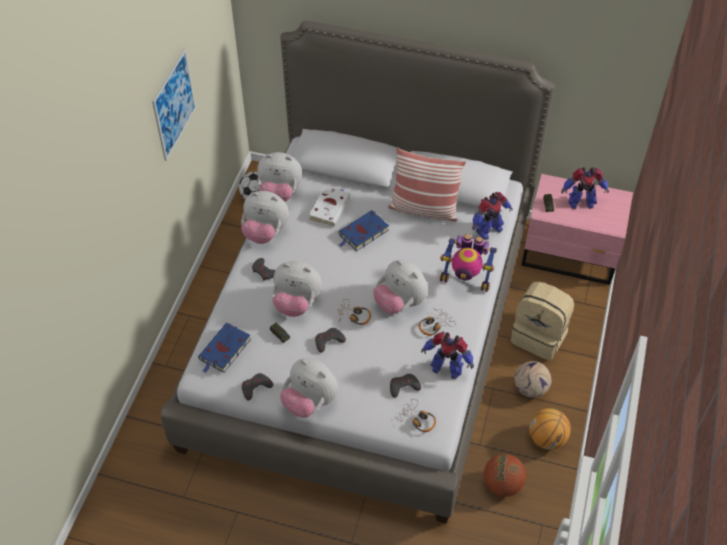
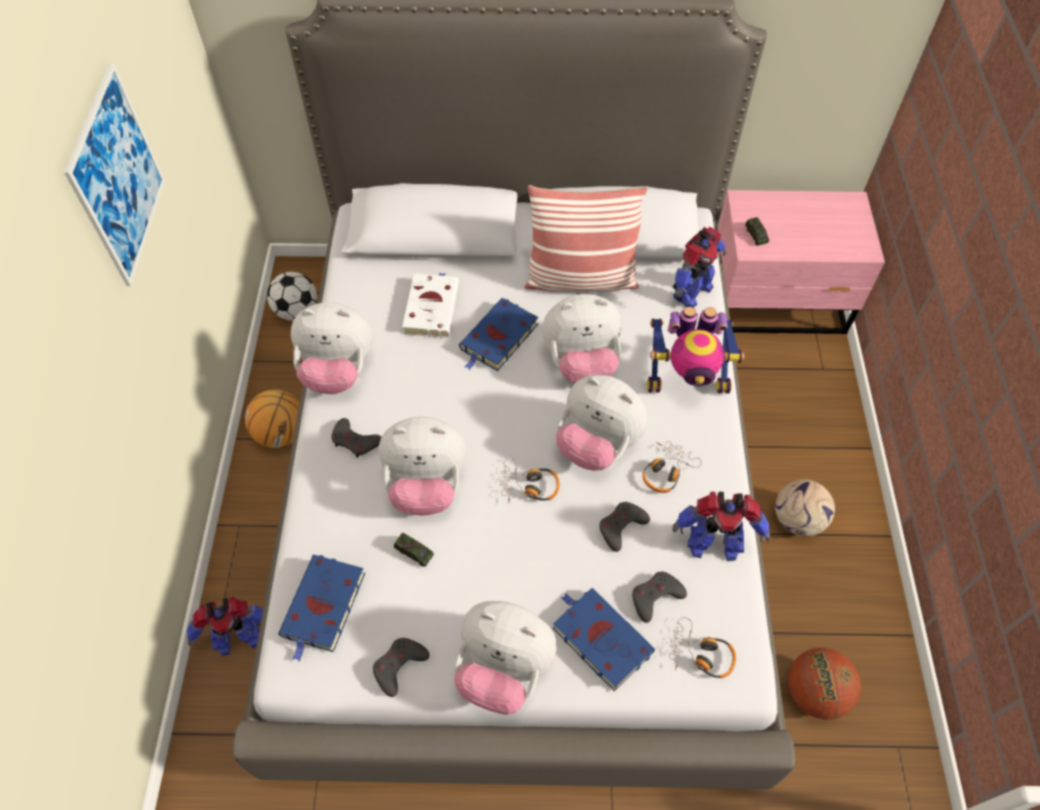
camera: 15 degrees left, 5 degrees up
plush toy [257,152,302,202] -> plush toy moved to [542,294,622,383]
grey game controller [315,328,346,353] -> grey game controller moved to [599,502,650,552]
beige backpack [511,282,574,360] -> none
basketball [529,408,571,450] -> basketball moved to [245,390,300,448]
toy robot [561,167,609,209] -> toy robot moved to [187,597,263,656]
none -> blue book [553,588,655,692]

